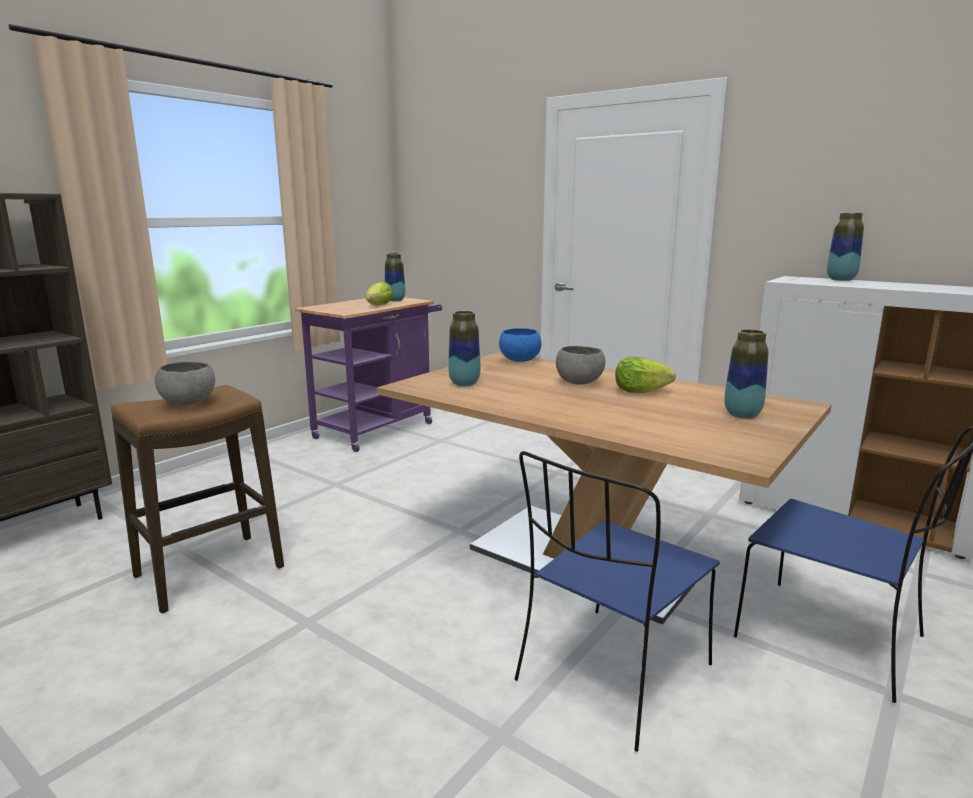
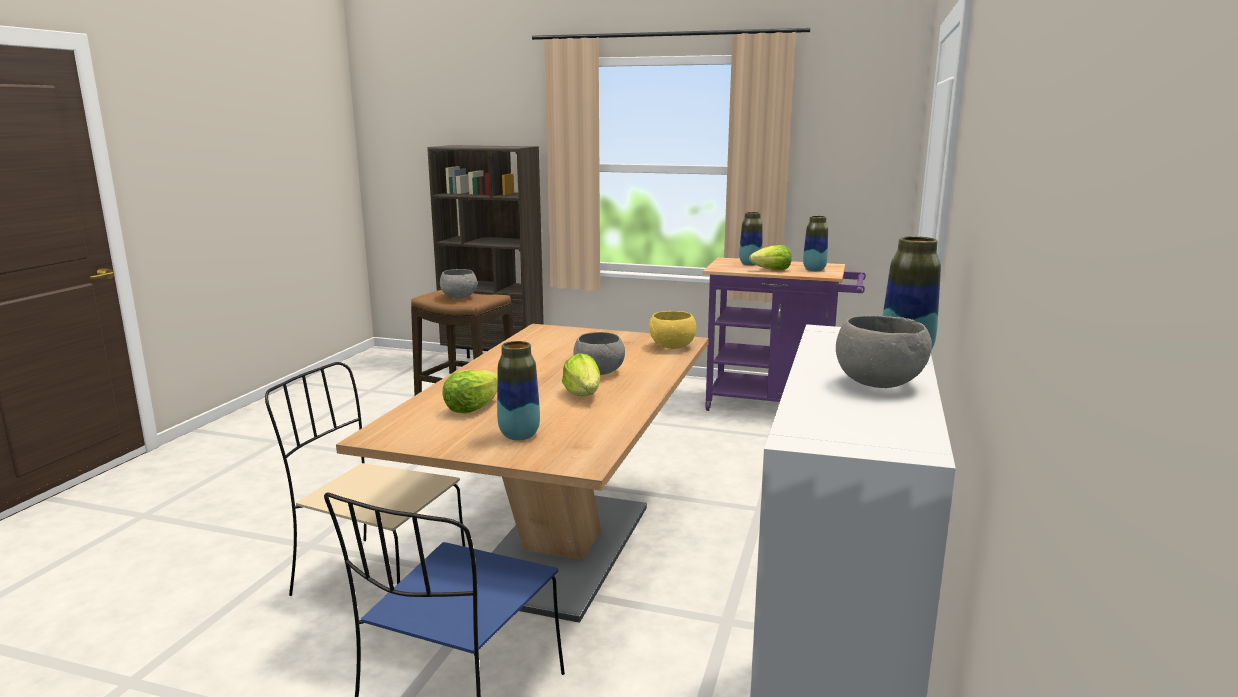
camera: 70 degrees right, 0 degrees up
vase [448,311,481,386] -> vase moved to [739,212,763,266]
blue bowl [499,328,542,362] -> yellow bowl [649,311,696,349]
blue chair [515,451,720,752] -> beige chair [265,362,465,596]
none -> lettuce [442,370,497,414]
none -> grey bowl [836,316,932,388]

